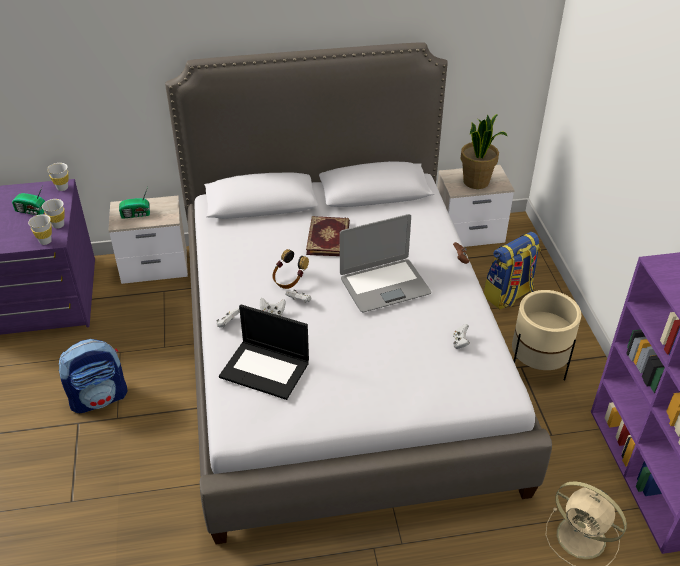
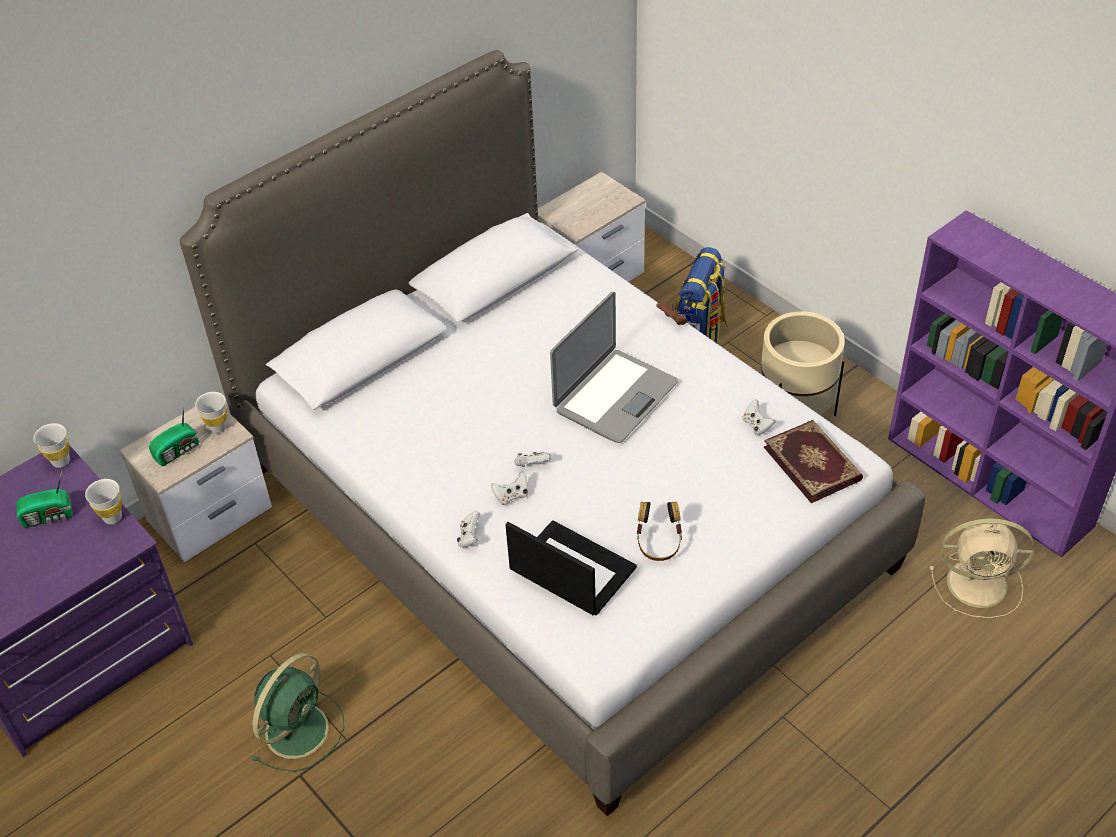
camera: 30 degrees left, 5 degrees up
white cup [28,214,52,245] -> white cup moved to [195,392,227,433]
backpack [59,339,128,413] -> green fan [251,653,344,772]
laptop [219,305,309,400] -> laptop turned 135 degrees counterclockwise [506,520,637,616]
headphones [272,249,309,289] -> headphones moved to [637,502,682,561]
book [306,216,350,256] -> book moved to [764,420,863,503]
potted plant [460,114,508,189] -> none

